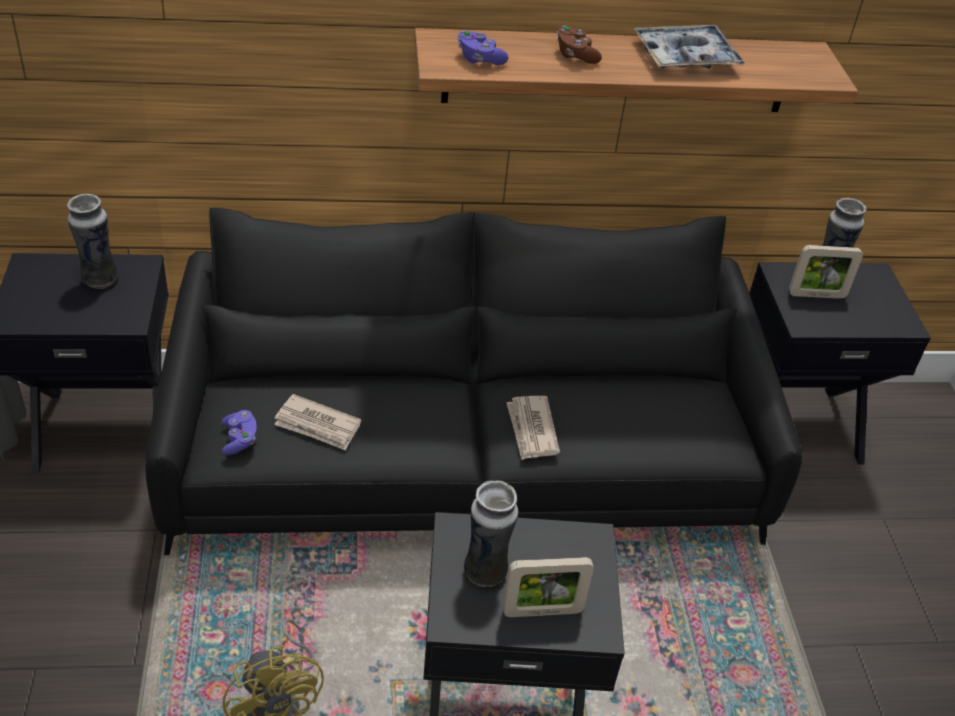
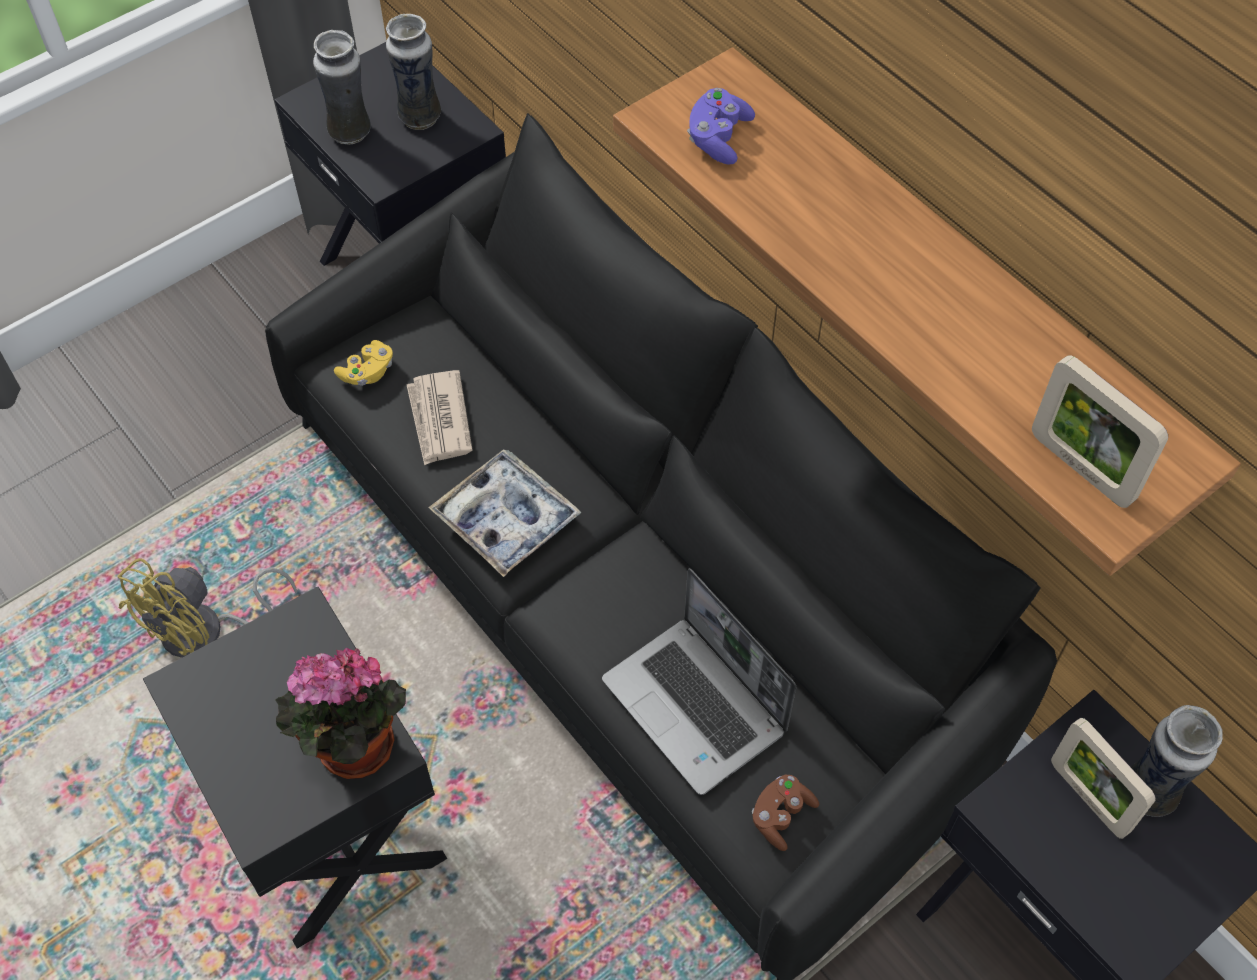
camera: 60 degrees right, 15 degrees up
purple game controller [221,410,257,455] -> yellow game controller [334,340,393,386]
vase [464,480,518,587] -> vase moved to [313,30,371,144]
picture frame [503,557,594,617] -> picture frame moved to [1032,355,1168,508]
newspaper [506,396,560,460] -> none
brown game controller [557,26,602,64] -> brown game controller moved to [752,775,819,851]
tray [634,25,745,69] -> tray moved to [428,450,582,577]
none -> potted plant [276,647,406,779]
none -> laptop [602,568,796,795]

